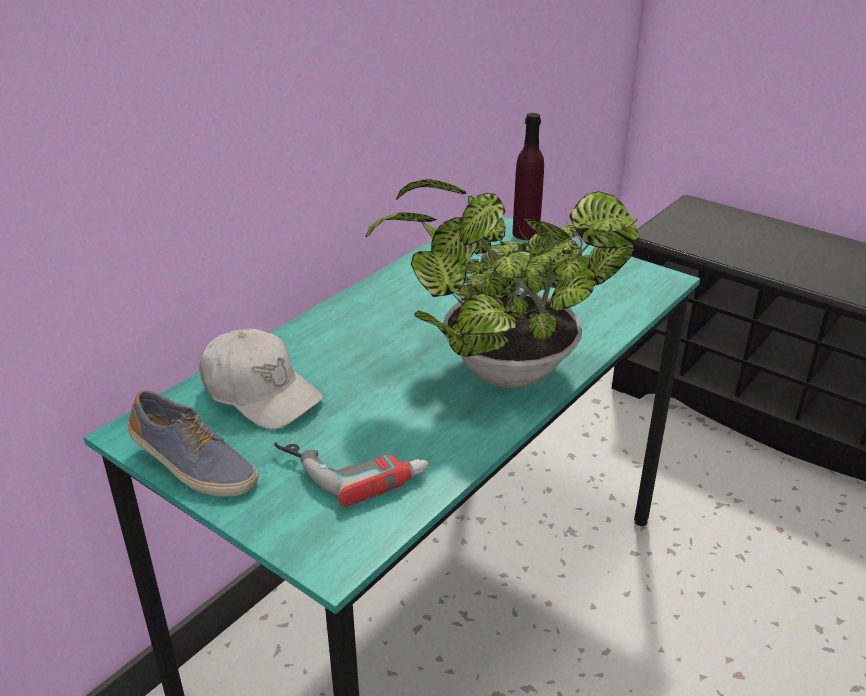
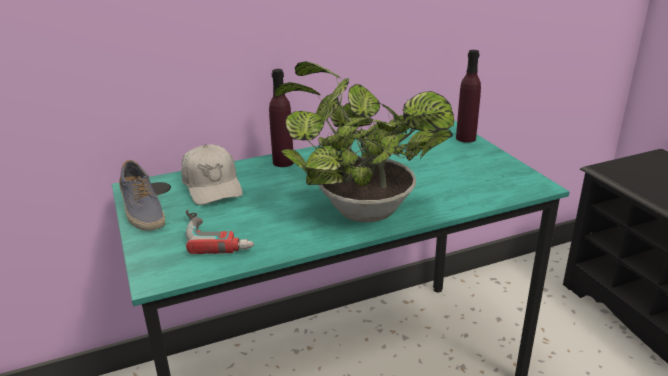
camera: 30 degrees right, 5 degrees down
none -> purple bottle [269,69,294,167]

